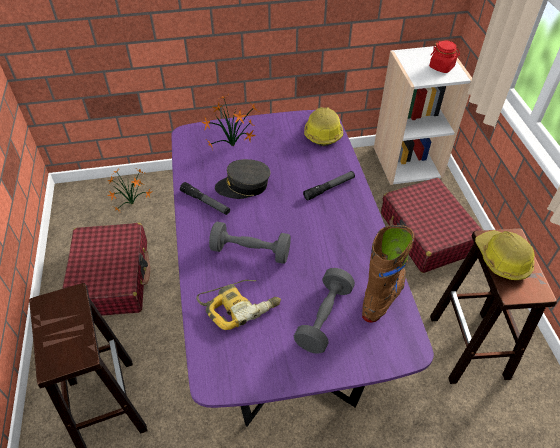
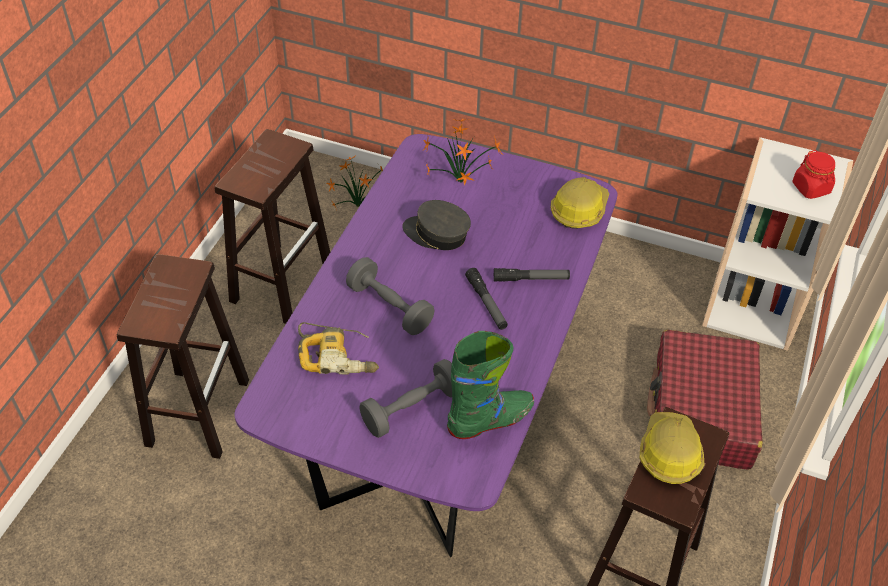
camera: 30 degrees right, 0 degrees up
red suitcase [62,223,150,316] -> brown stool [214,129,330,324]
flashlight [180,182,230,215] -> flashlight moved to [465,268,508,330]
brown boot [362,225,415,323] -> green boot [447,331,534,439]

